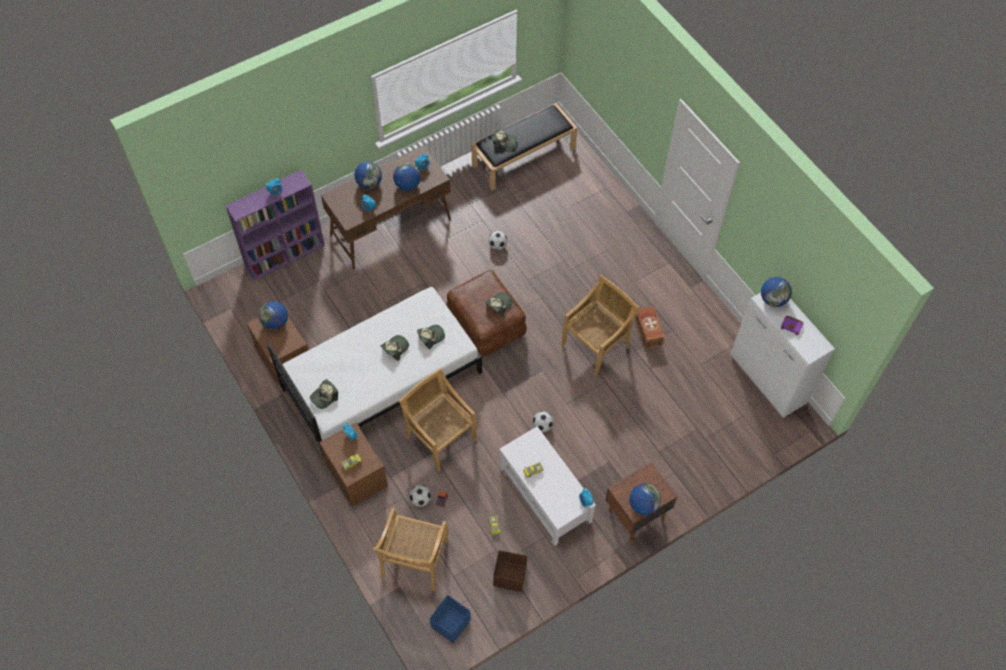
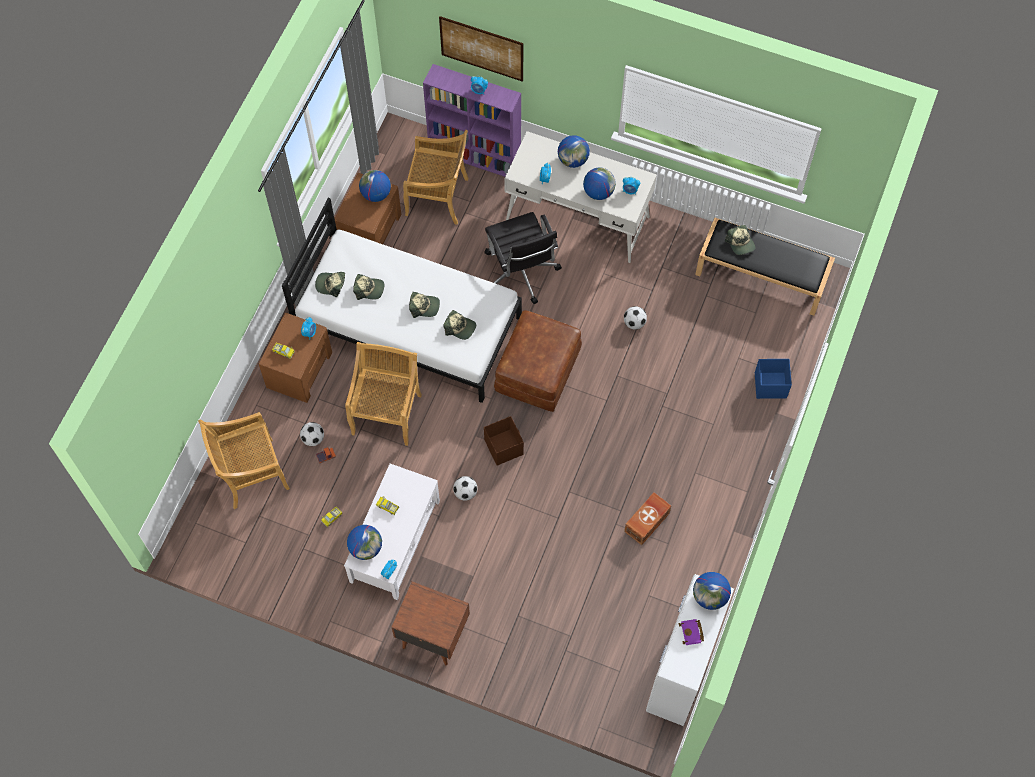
camera: 55 degrees right, 5 degrees up
brown desk [321,146,451,269] -> white desk [504,131,657,263]
blue storage box [430,595,471,643] -> blue storage box moved to [755,359,792,399]
cap [486,292,513,317] -> cap moved to [353,274,384,300]
brown storage box [493,550,527,592] -> brown storage box moved to [484,416,524,466]
beige chair [561,275,639,376] -> beige chair moved to [403,130,468,225]
globe [629,483,661,515] -> globe moved to [347,525,382,560]
none -> picture [439,16,523,82]
none -> black office chair [484,212,562,304]

